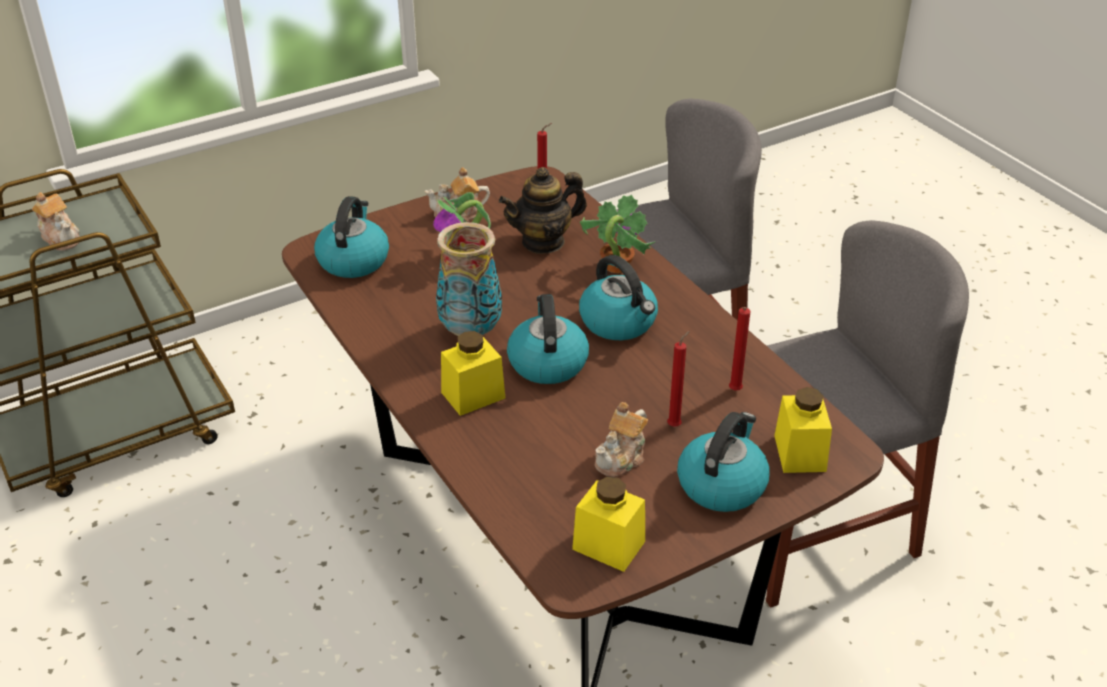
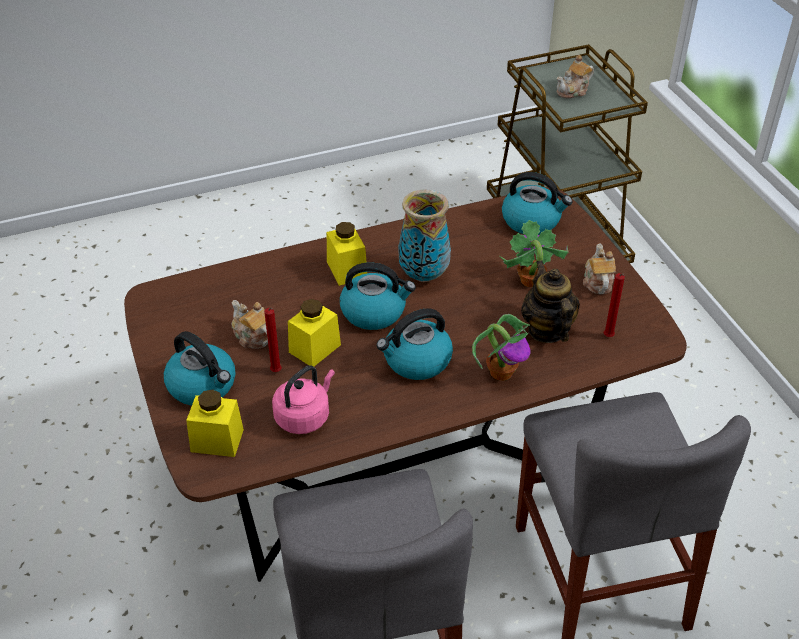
camera: 100 degrees right, 5 degrees up
yellow jar [572,477,645,572] -> yellow jar moved to [288,299,341,367]
red candle [729,307,751,391] -> pink kettle [272,365,335,434]

